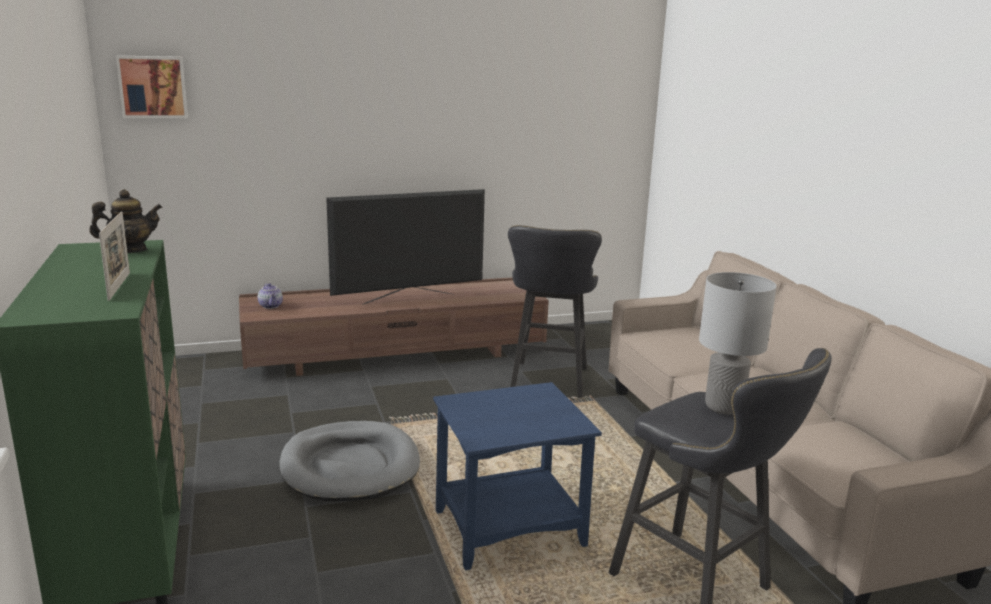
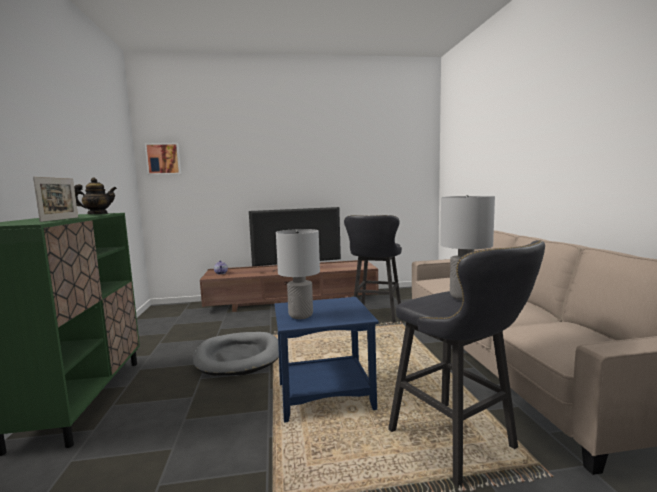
camera: 10 degrees right, 10 degrees down
none -> grey table lamp [276,229,320,319]

